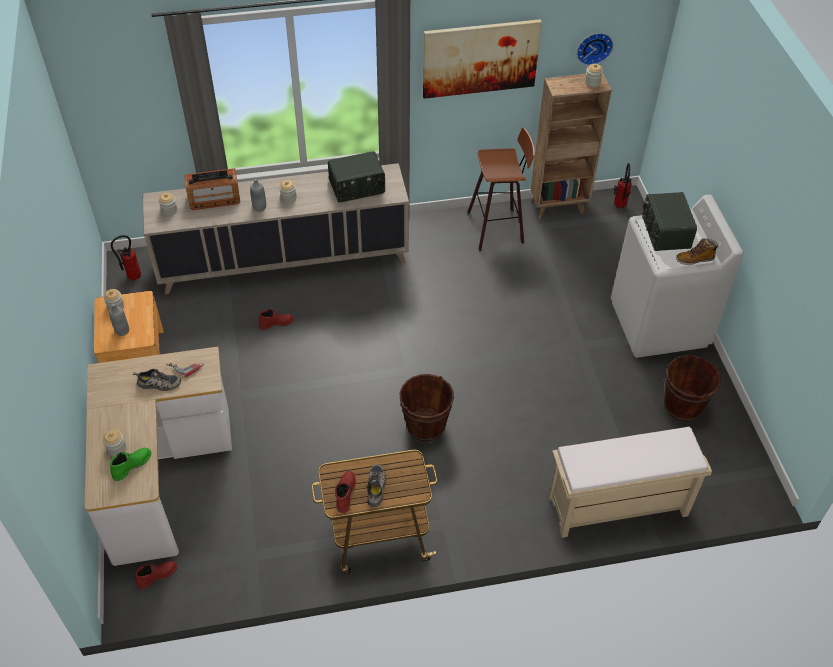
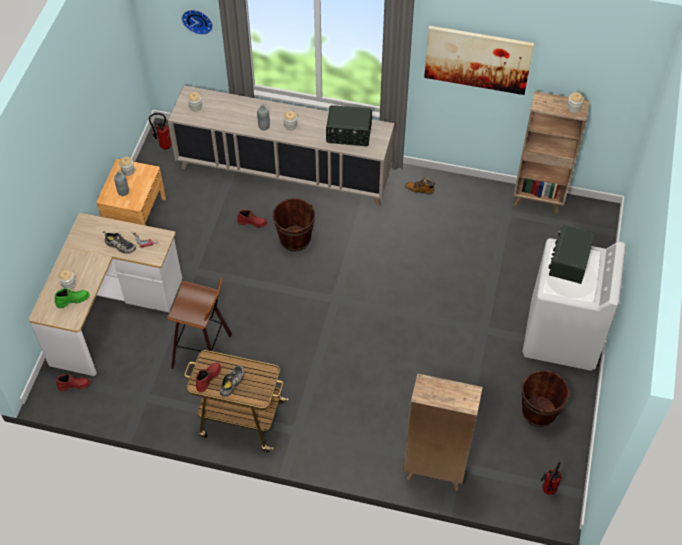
camera: 25 degrees right, 5 degrees up
radio [184,168,240,210] -> none
brown bucket [400,374,454,441] -> brown bucket moved to [273,198,315,251]
stool [468,127,535,251] -> stool moved to [167,277,232,369]
beige bench [549,427,712,538] -> brown bookcase [403,373,483,491]
wall clock [577,33,613,65] -> wall clock moved to [182,10,213,35]
fire extinguisher [614,163,632,208] -> fire extinguisher moved to [541,462,562,495]
boot [676,238,718,265] -> boot moved to [405,177,436,195]

